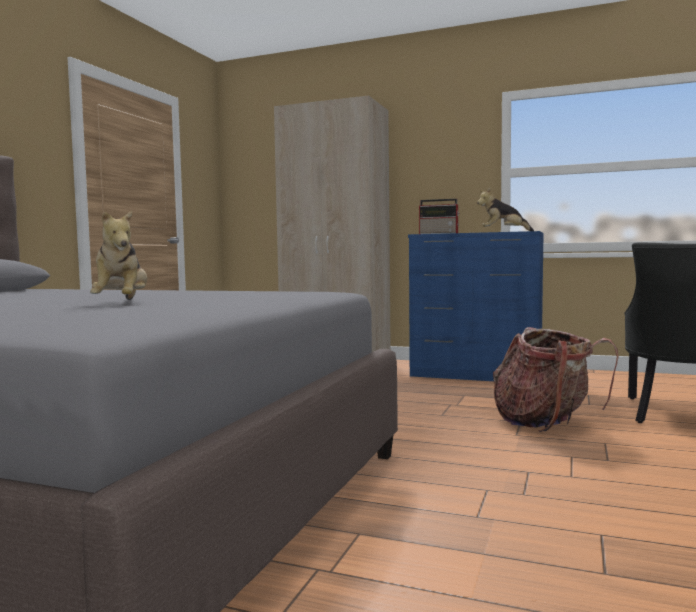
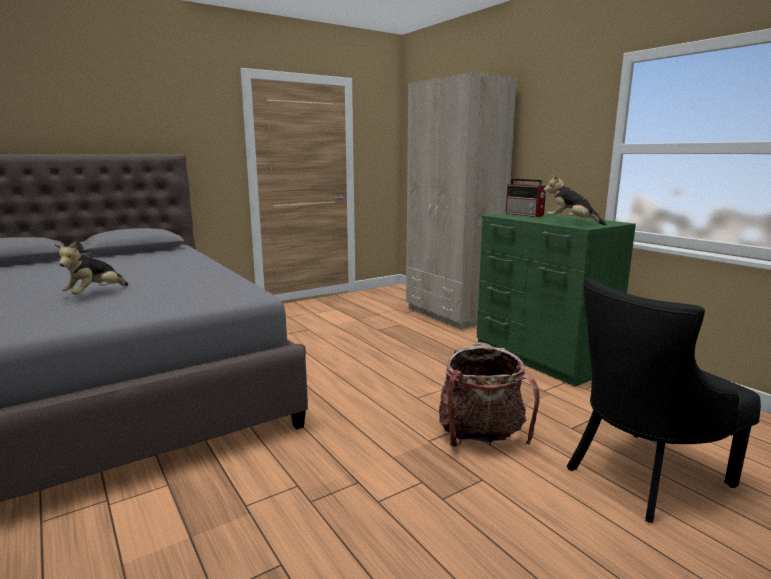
camera: 35 degrees right, 10 degrees up
blue dresser [408,231,544,381] -> green dresser [477,213,636,387]

